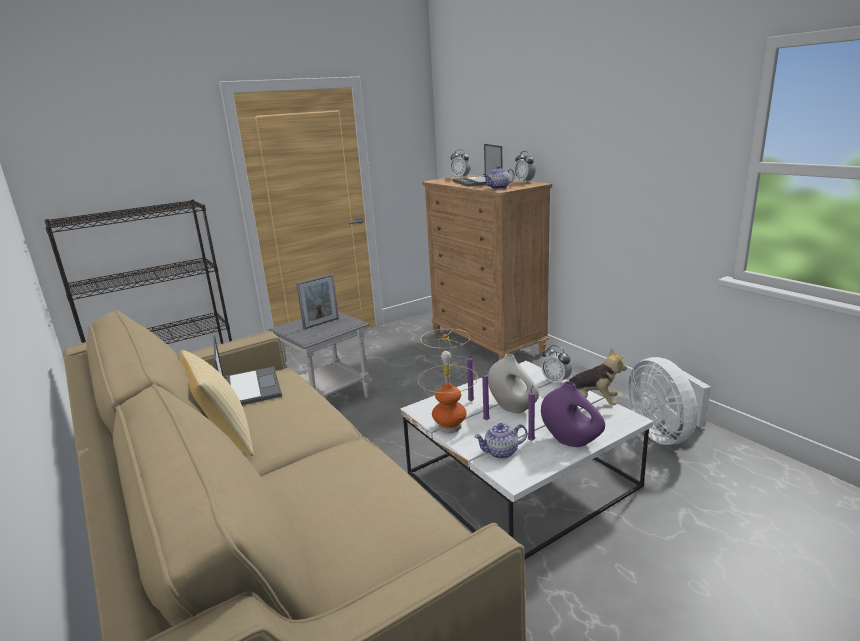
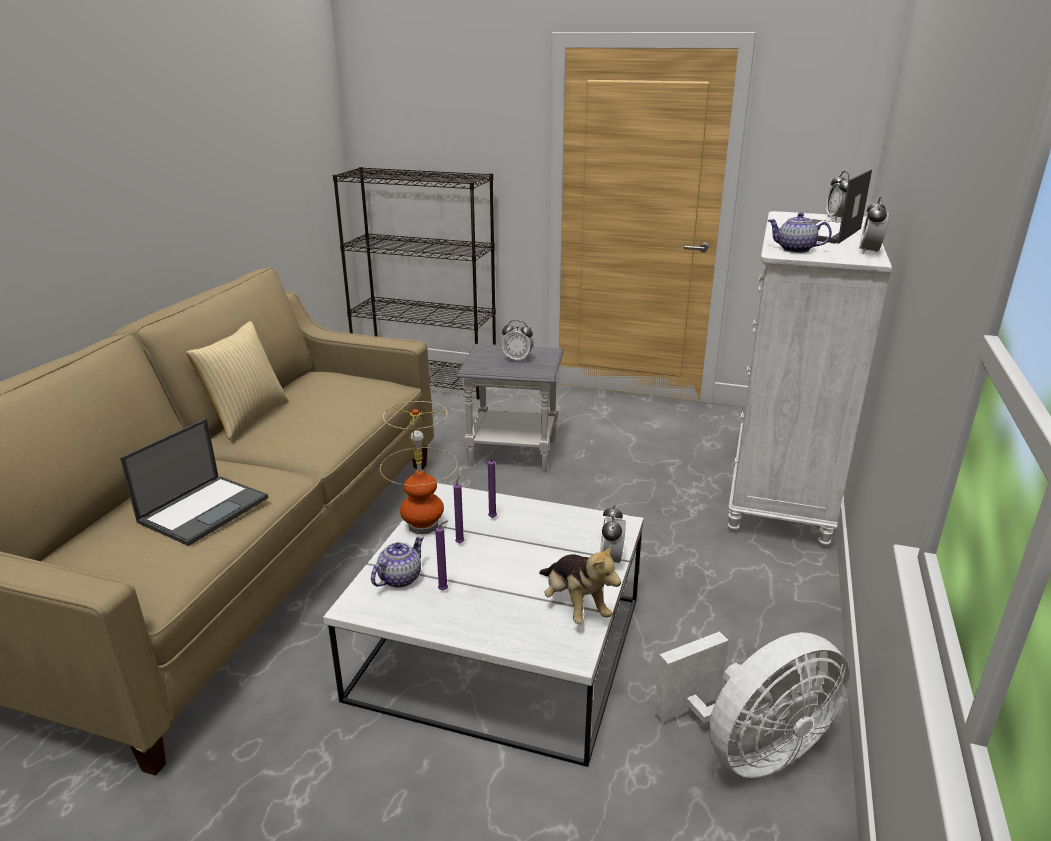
camera: 50 degrees right, 5 degrees up
laptop [213,335,282,405] -> laptop moved to [120,419,268,546]
picture frame [296,274,339,329] -> alarm clock [502,320,533,362]
brown dresser [422,175,552,360] -> white dresser [728,211,892,548]
teapot [474,423,527,459] -> teapot turned 90 degrees clockwise [371,536,424,588]
white vase [488,354,539,413] -> none
purple vase [541,381,605,447] -> none
white fan [628,357,711,445] -> white fan turned 150 degrees counterclockwise [654,631,850,778]

